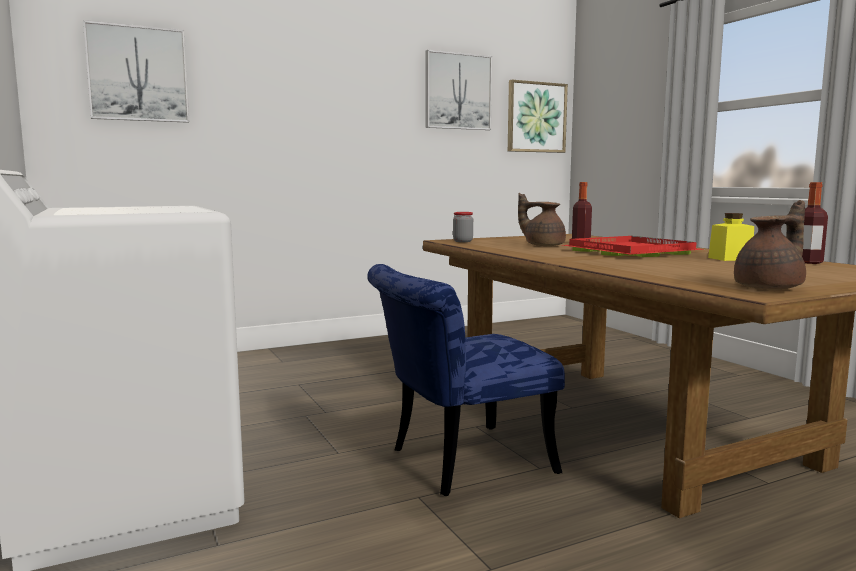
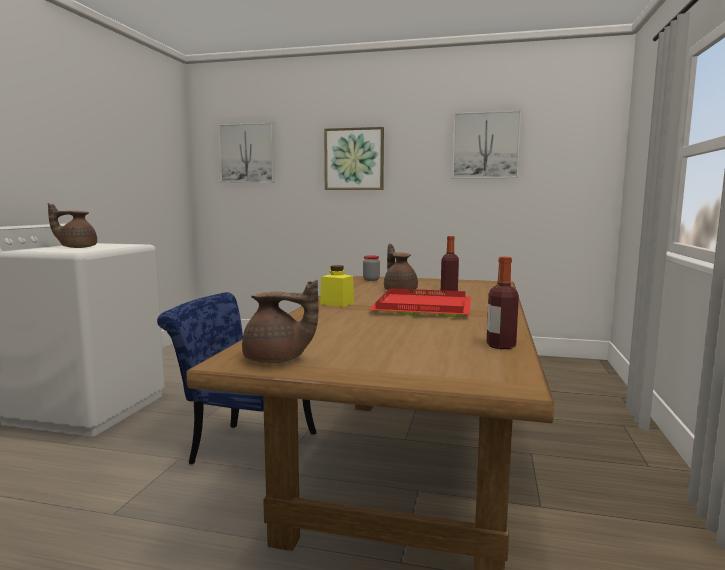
camera: 40 degrees right, 0 degrees up
picture [508,80,568,153] -> picture moved to [324,127,384,190]
yellow jar [708,213,754,261] -> yellow jar moved to [320,265,354,307]
none -> brown teapot [48,203,97,248]

